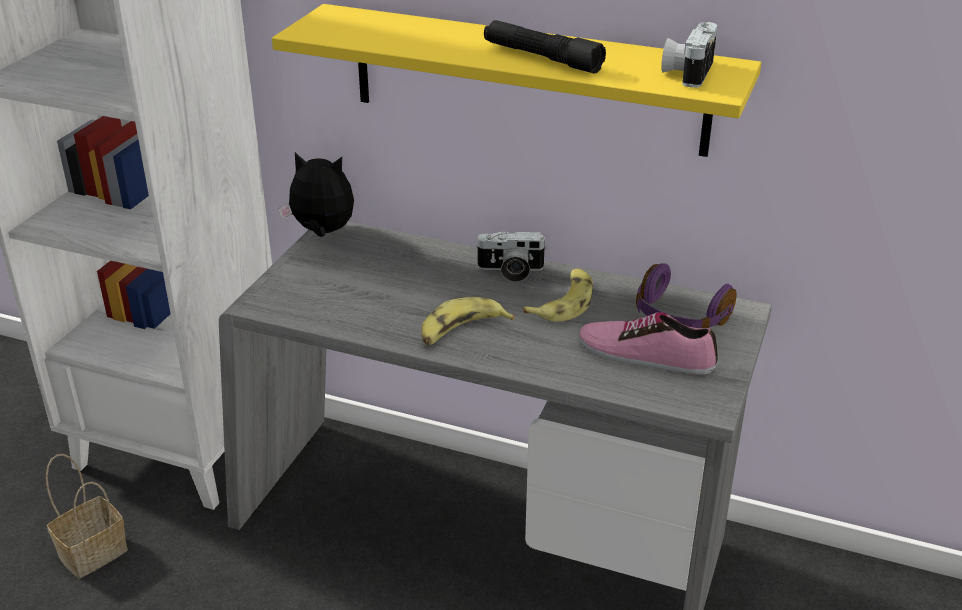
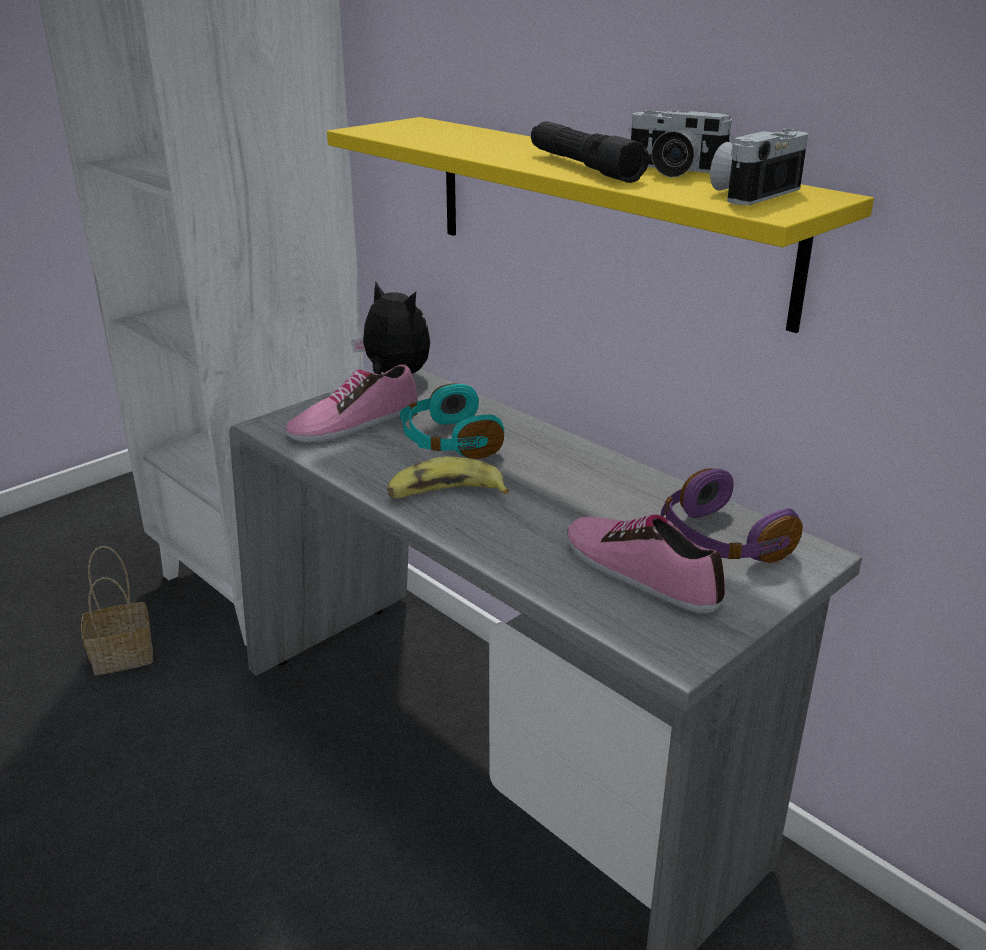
camera: 25 degrees right, 5 degrees down
camera [475,231,547,282] -> camera moved to [628,110,733,177]
banana [523,269,593,321] -> none
none -> shoe [286,364,418,443]
none -> turquoise headphones [400,383,504,459]

